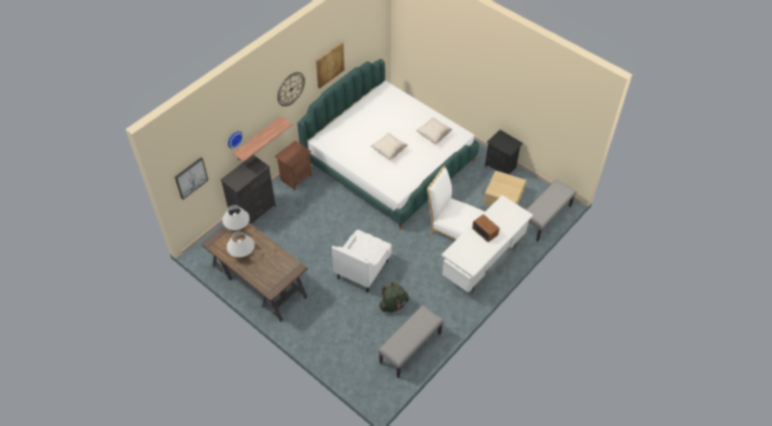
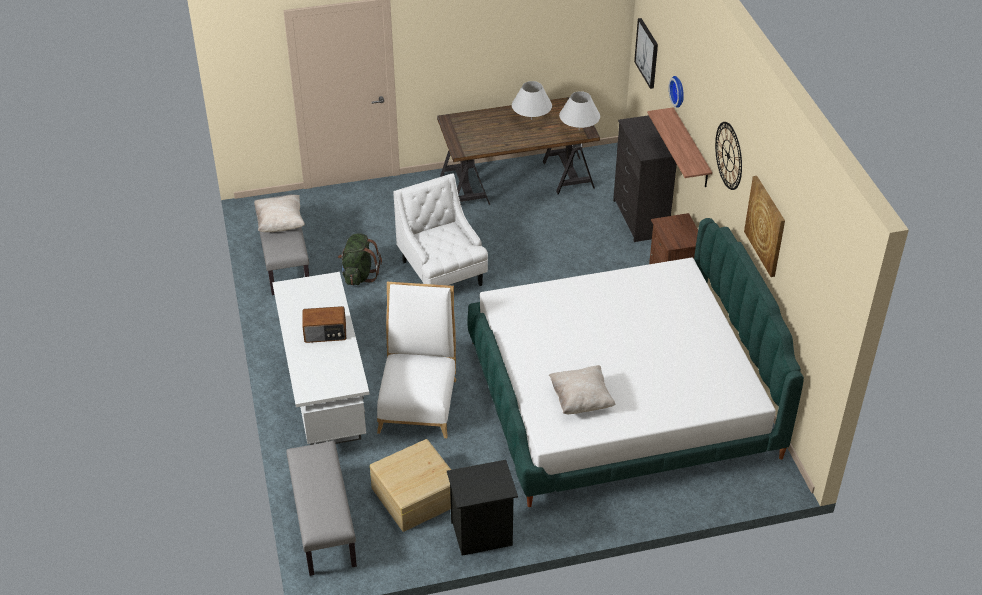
camera: 125 degrees right, 10 degrees down
beige pillow [371,132,408,160] -> beige pillow moved to [254,195,305,232]
white chair [427,166,484,240] -> white chair turned 60 degrees counterclockwise [377,282,456,438]

